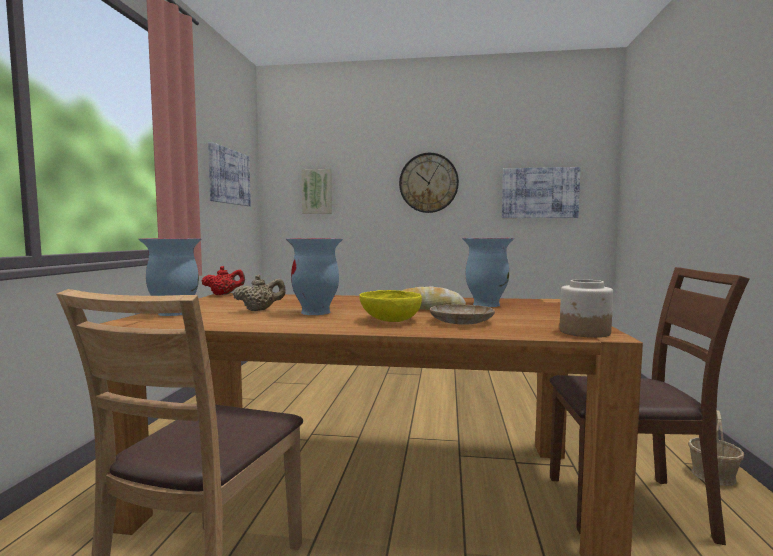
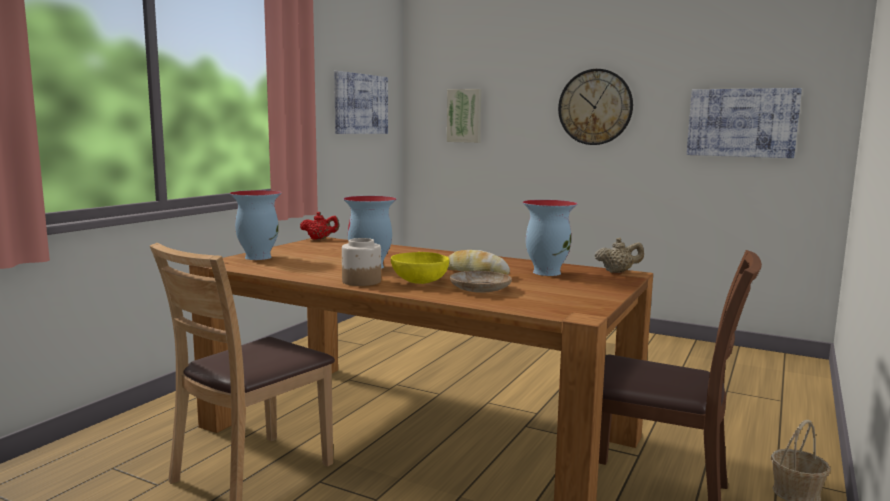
camera: 20 degrees right, 5 degrees up
beige teapot [233,274,286,311] -> beige teapot moved to [595,238,644,273]
jar [560,279,613,338] -> jar moved to [342,238,381,286]

